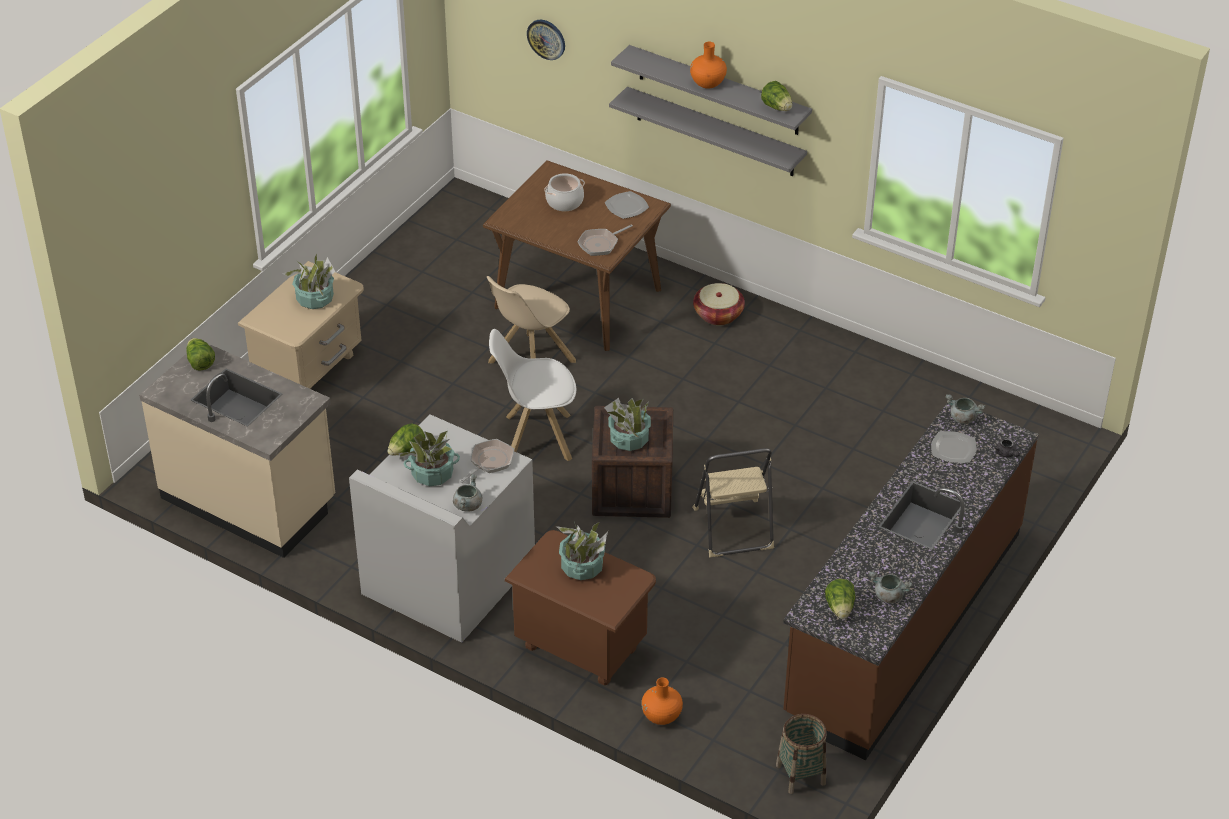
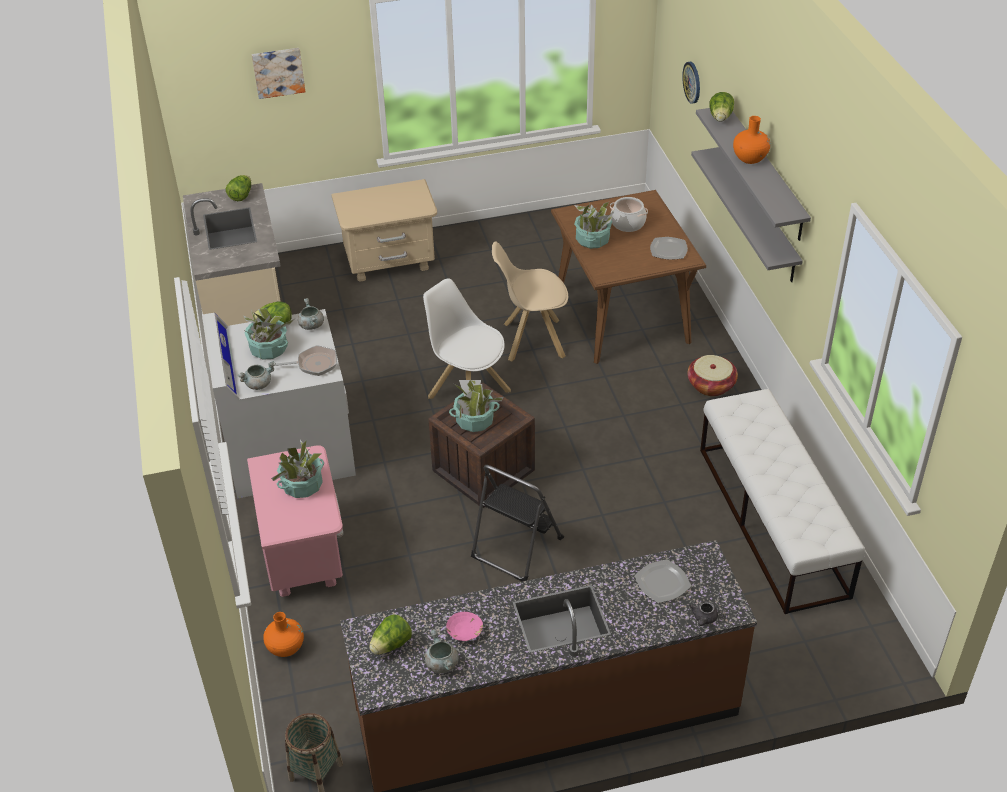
camera: 45 degrees right, 0 degrees up
potted plant [282,253,335,309] -> potted plant moved to [574,202,615,249]
brown nightstand [505,530,656,685] -> pink nightstand [247,446,343,597]
frying pan [577,224,633,256] -> none
beige step ladder [692,448,774,558] -> black step ladder [471,465,564,582]
lettuce [761,81,792,111] -> lettuce moved to [710,92,734,122]
grey cooking pot [945,394,985,424] -> grey cooking pot moved to [298,298,324,330]
none -> picture [252,48,305,99]
none -> pink bowl [446,612,483,641]
none -> white bench [700,389,865,614]

